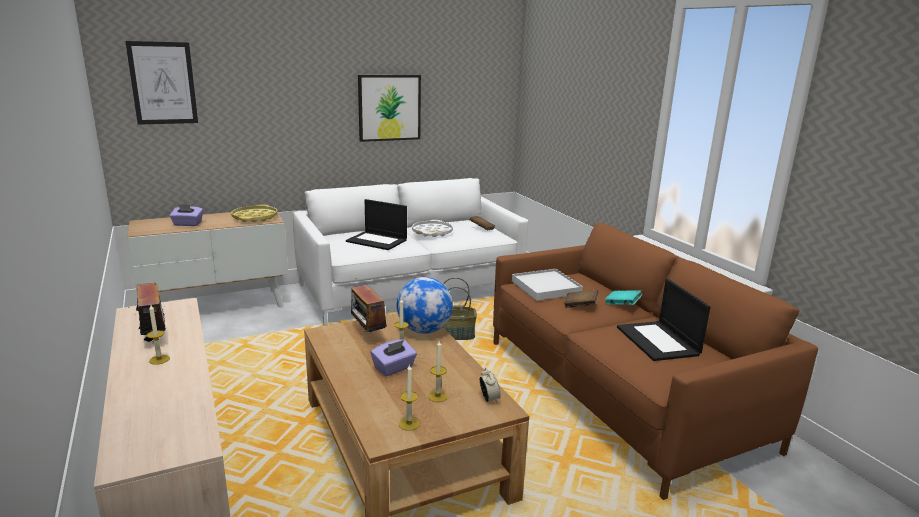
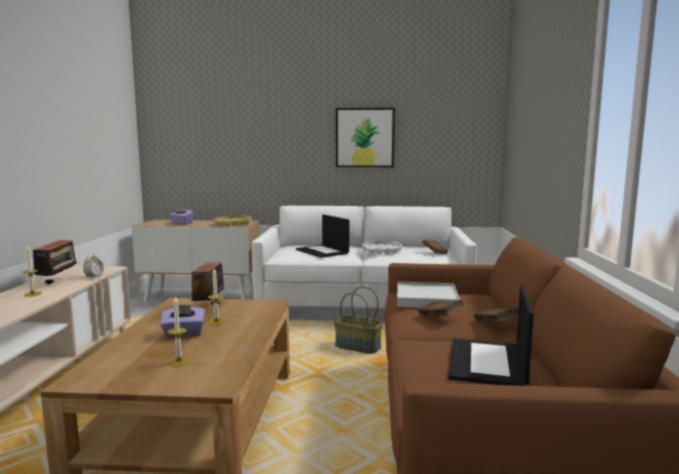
camera: 30 degrees right, 10 degrees down
picture [125,41,198,125] -> none
globe [397,277,453,334] -> none
candle [399,364,420,431] -> none
alarm clock [480,368,501,403] -> alarm clock moved to [83,253,104,278]
turquoise book [605,290,642,305] -> brown book [473,308,518,322]

